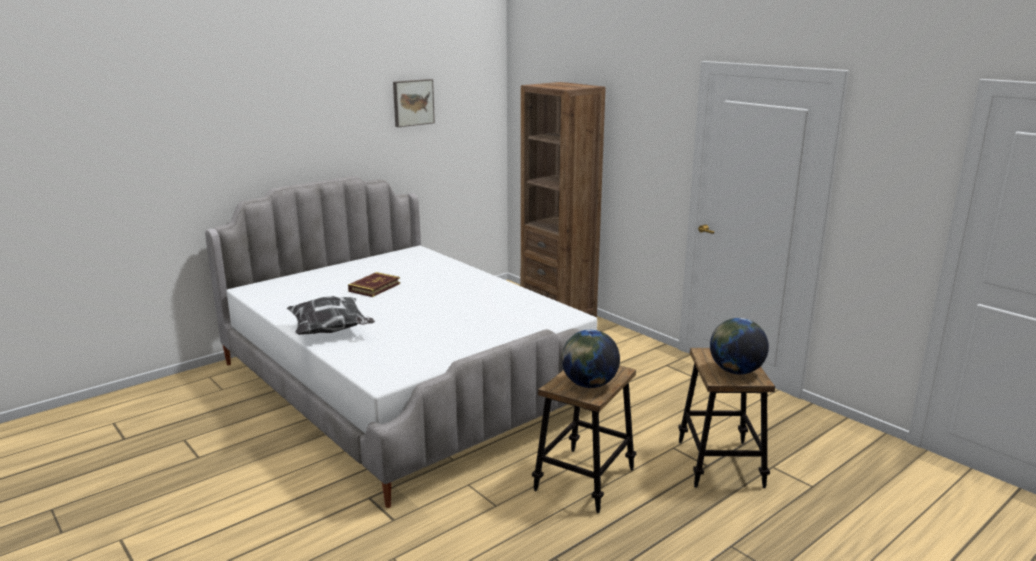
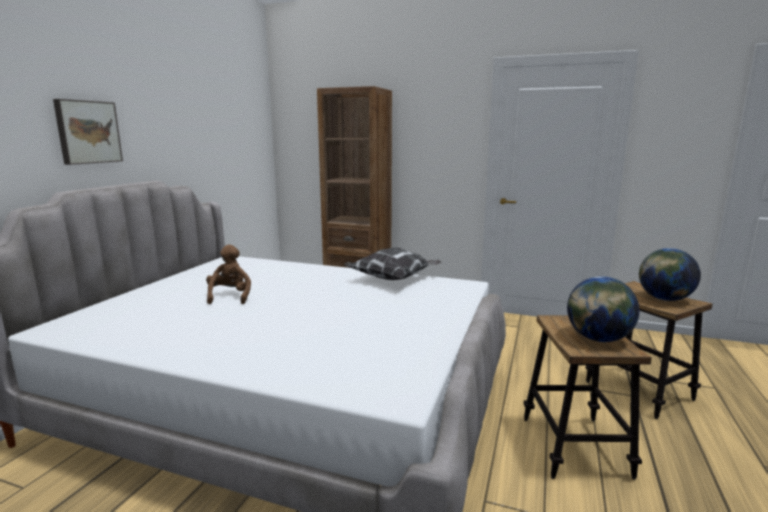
camera: 30 degrees left, 5 degrees down
pillow [287,296,375,335] -> pillow moved to [347,248,441,280]
book [348,272,400,297] -> brown plush toy [206,245,251,304]
picture [393,79,435,127] -> picture moved to [53,99,123,165]

